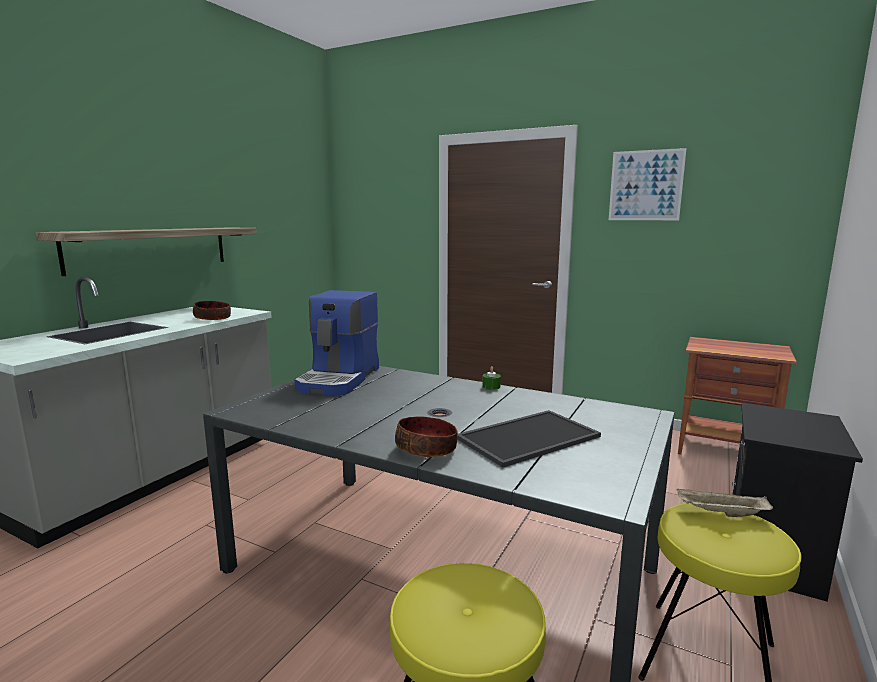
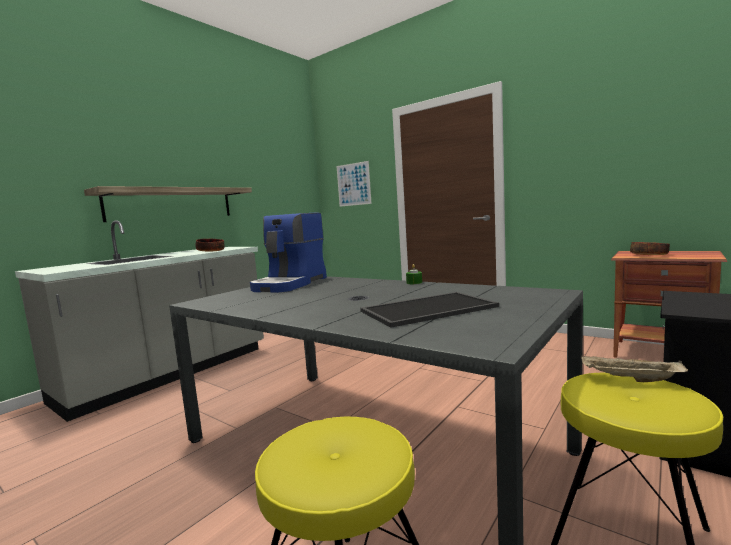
camera: 10 degrees right, 5 degrees down
bowl [395,416,457,457] -> bowl moved to [630,242,670,255]
picture [609,148,687,220] -> picture moved to [337,161,372,207]

